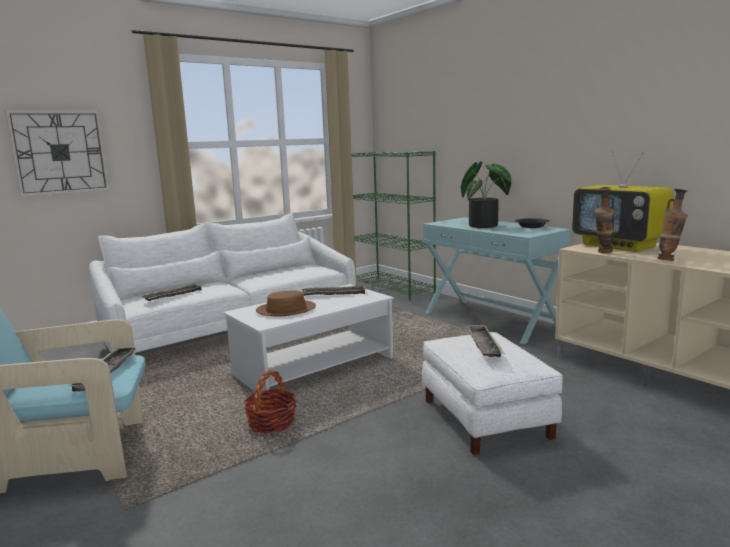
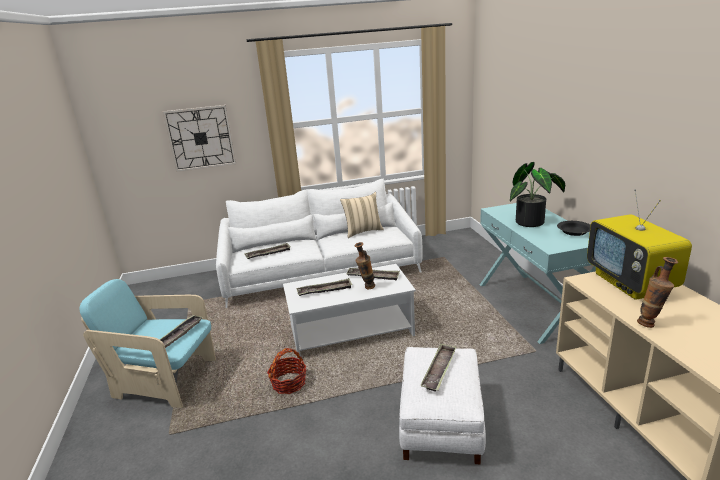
camera: 25 degrees right, 10 degrees up
brown hat [256,290,316,316] -> tray [296,279,352,296]
green bookcase [351,151,436,301] -> none
vase [594,187,616,254] -> vase moved to [355,242,375,289]
none -> beige pillow [340,192,384,238]

